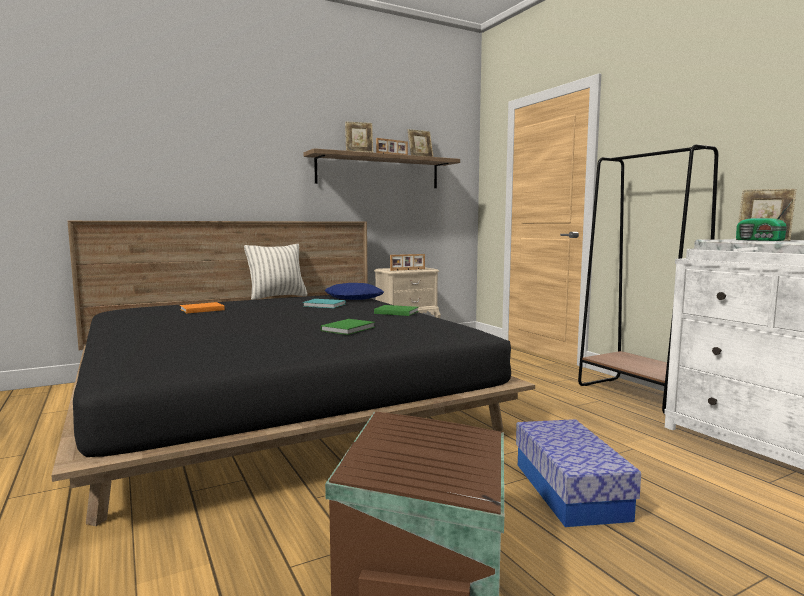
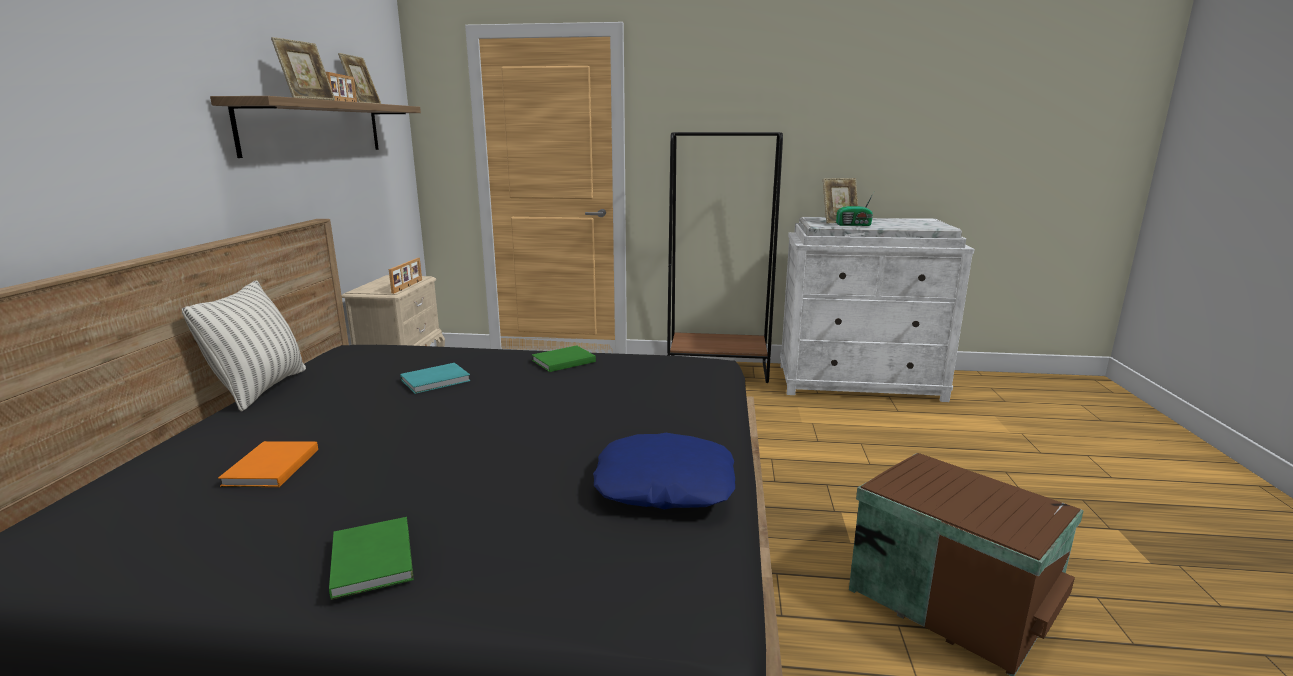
camera: 55 degrees left, 10 degrees up
green book [321,319,375,335] -> green book moved to [329,517,414,600]
blue pillow [325,283,384,300] -> blue pillow moved to [593,433,735,510]
storage box [516,419,641,527] -> none

